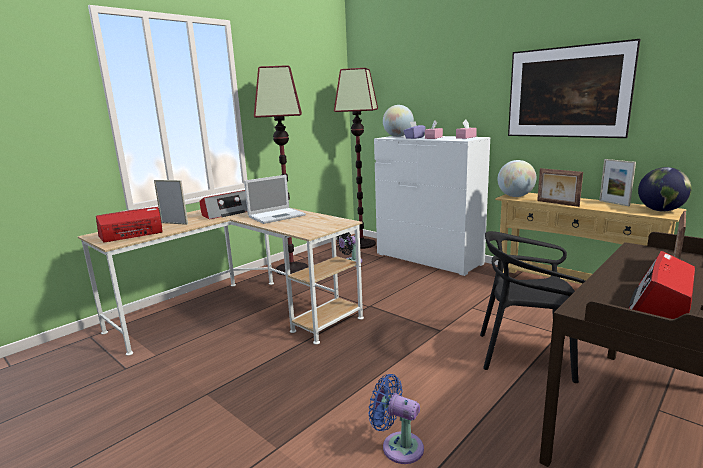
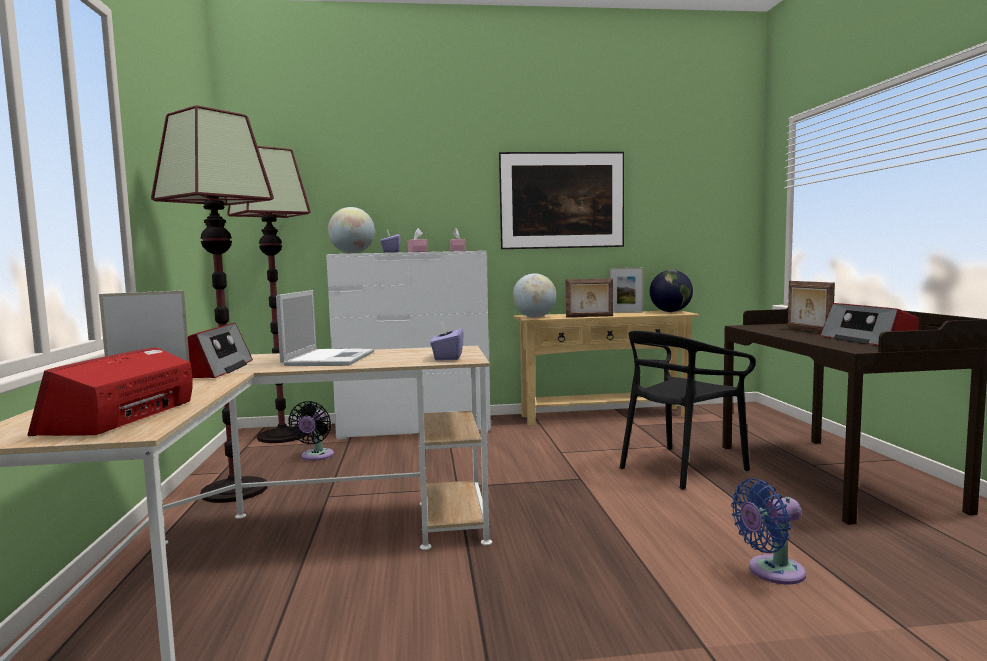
camera: 50 degrees left, 10 degrees down
none -> purple tissue box [430,321,464,360]

